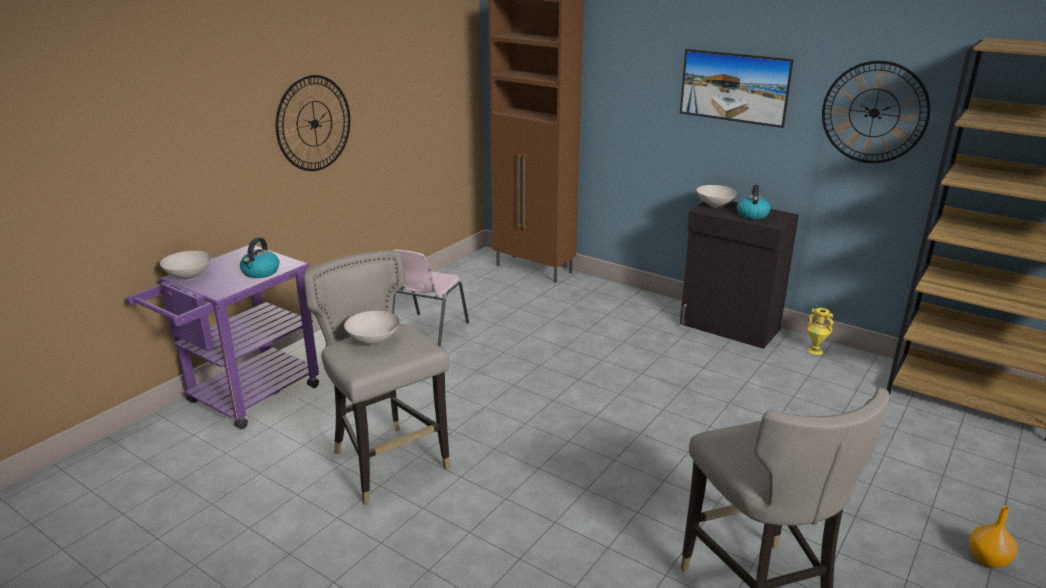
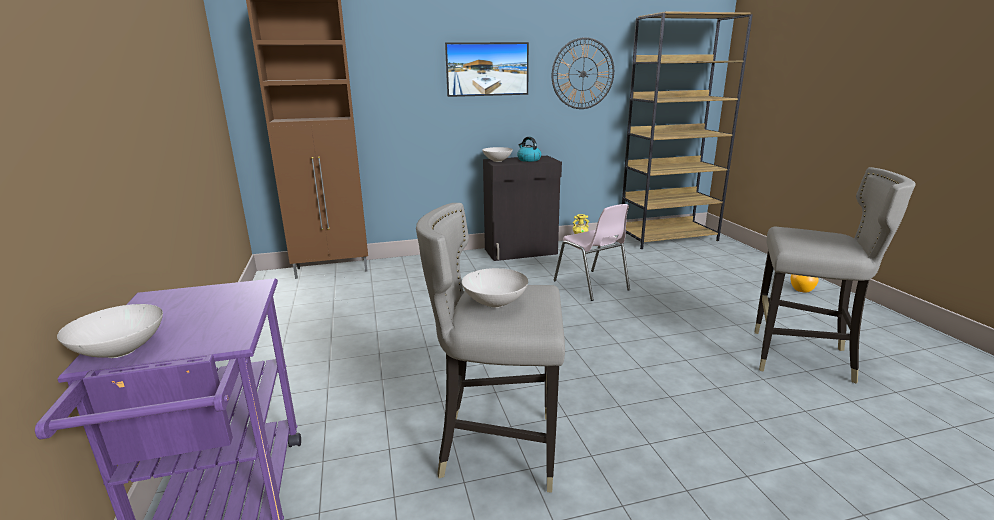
camera: 50 degrees left, 5 degrees down
kettle [240,237,279,278] -> none
wall clock [276,75,350,171] -> none
pink chair [393,250,469,347] -> pink chair moved to [554,204,630,301]

